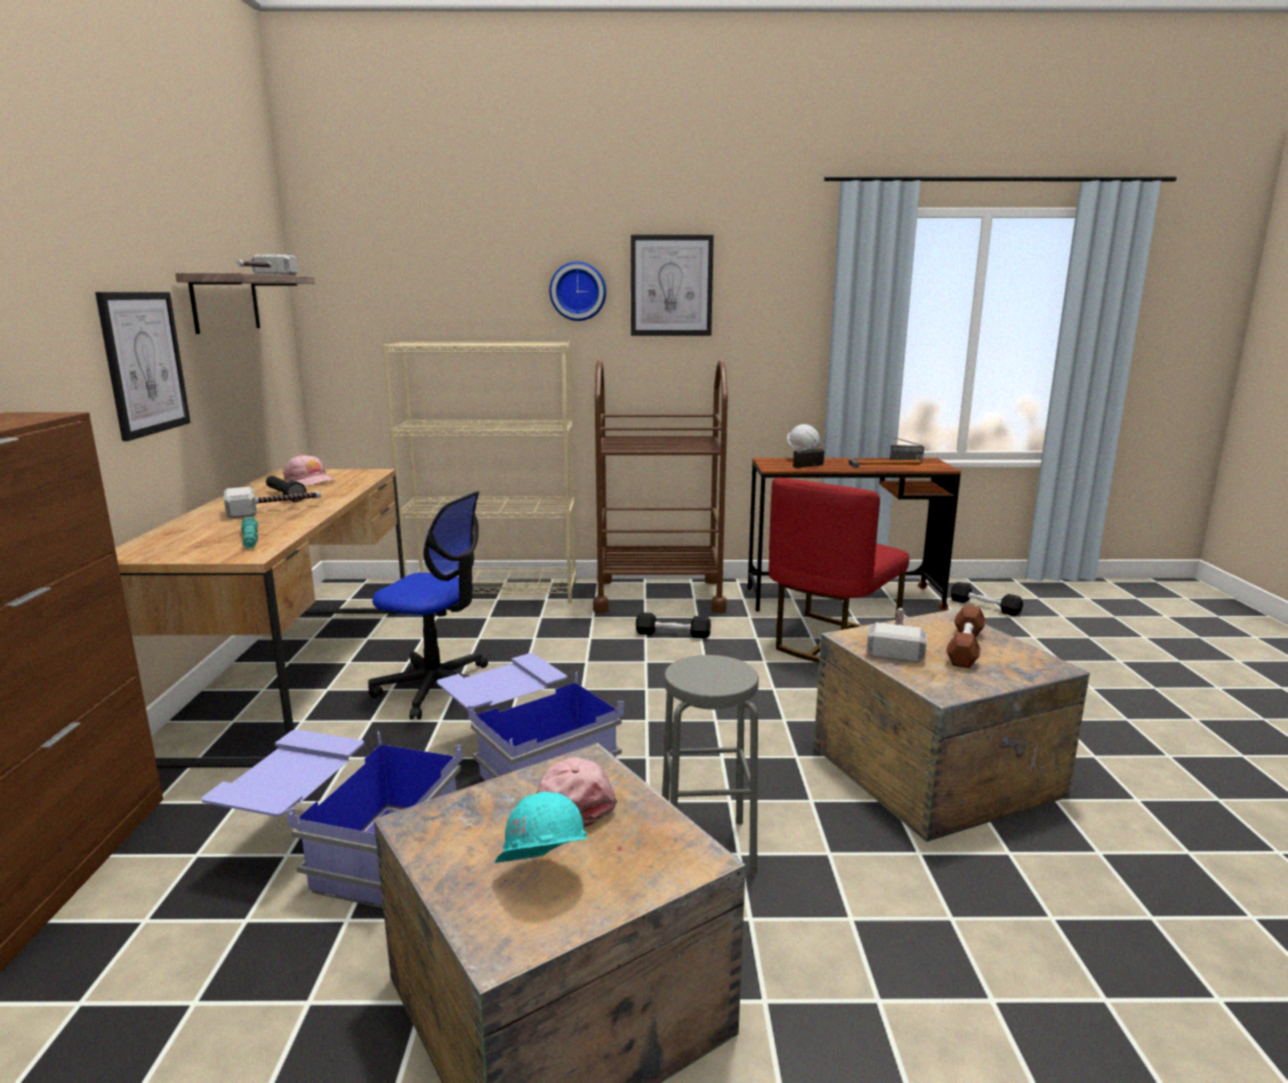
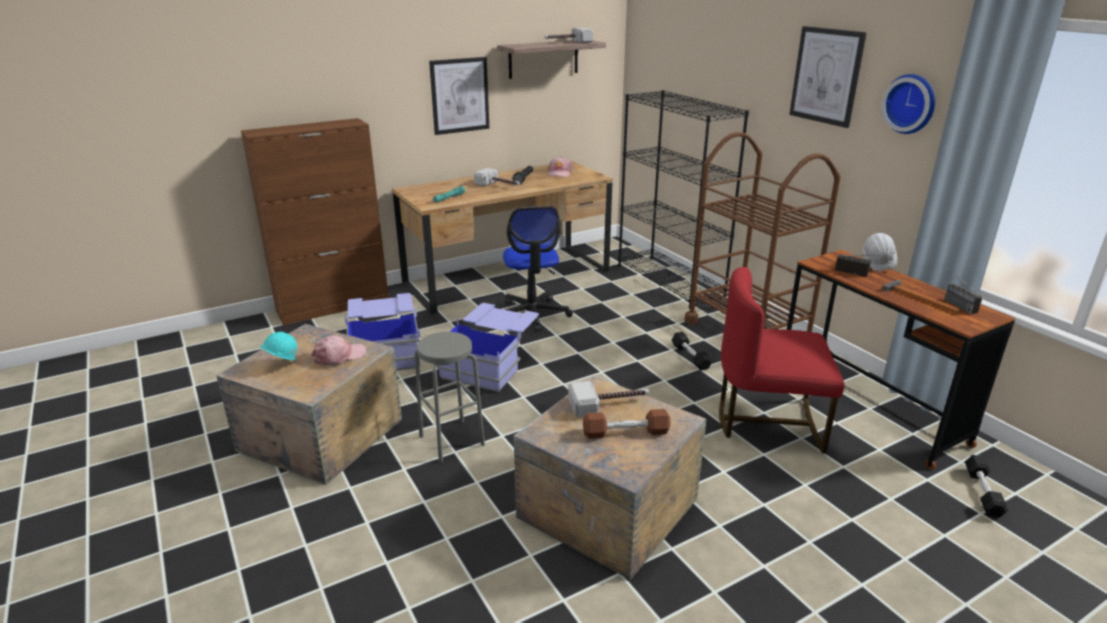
camera: 60 degrees right, 10 degrees up
beige bookcase [382,341,577,602] -> black bookcase [618,90,749,309]
wall clock [549,262,606,321] -> wall clock moved to [881,74,935,134]

